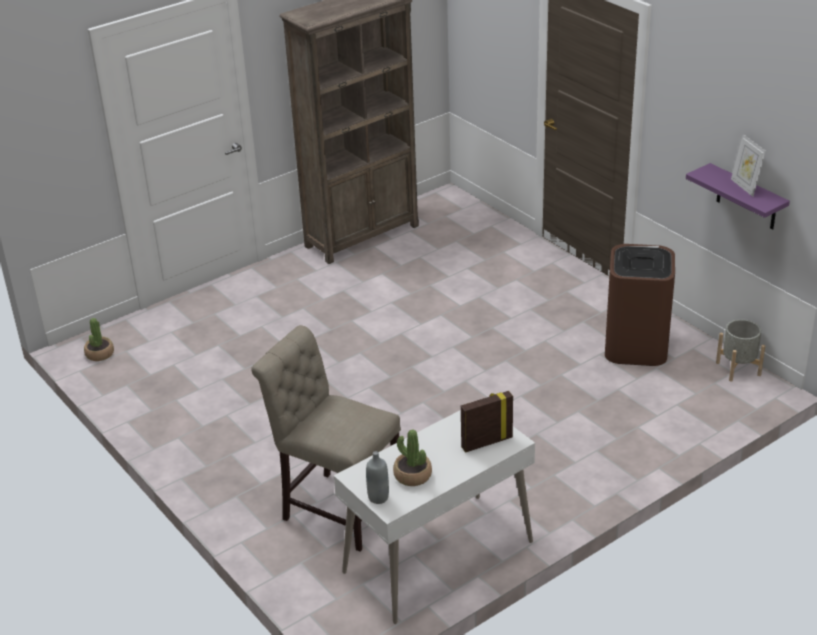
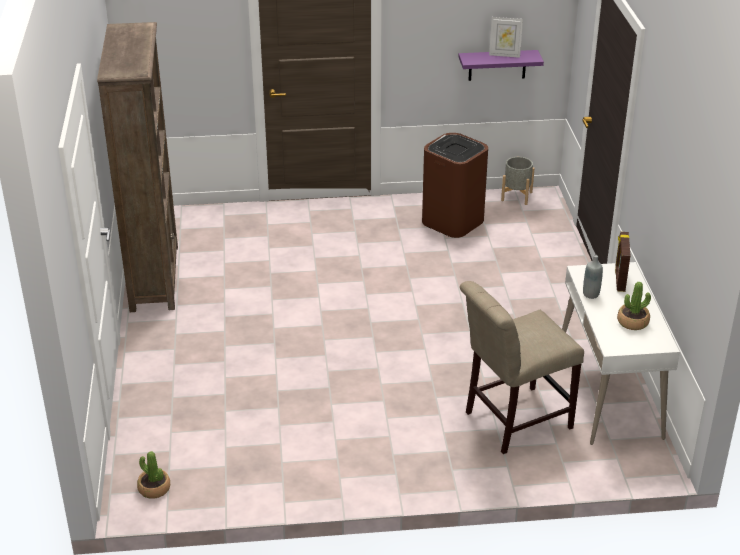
camera: 60 degrees left, 0 degrees up
grey bottle [366,451,389,504] -> grey bottle moved to [583,255,603,299]

